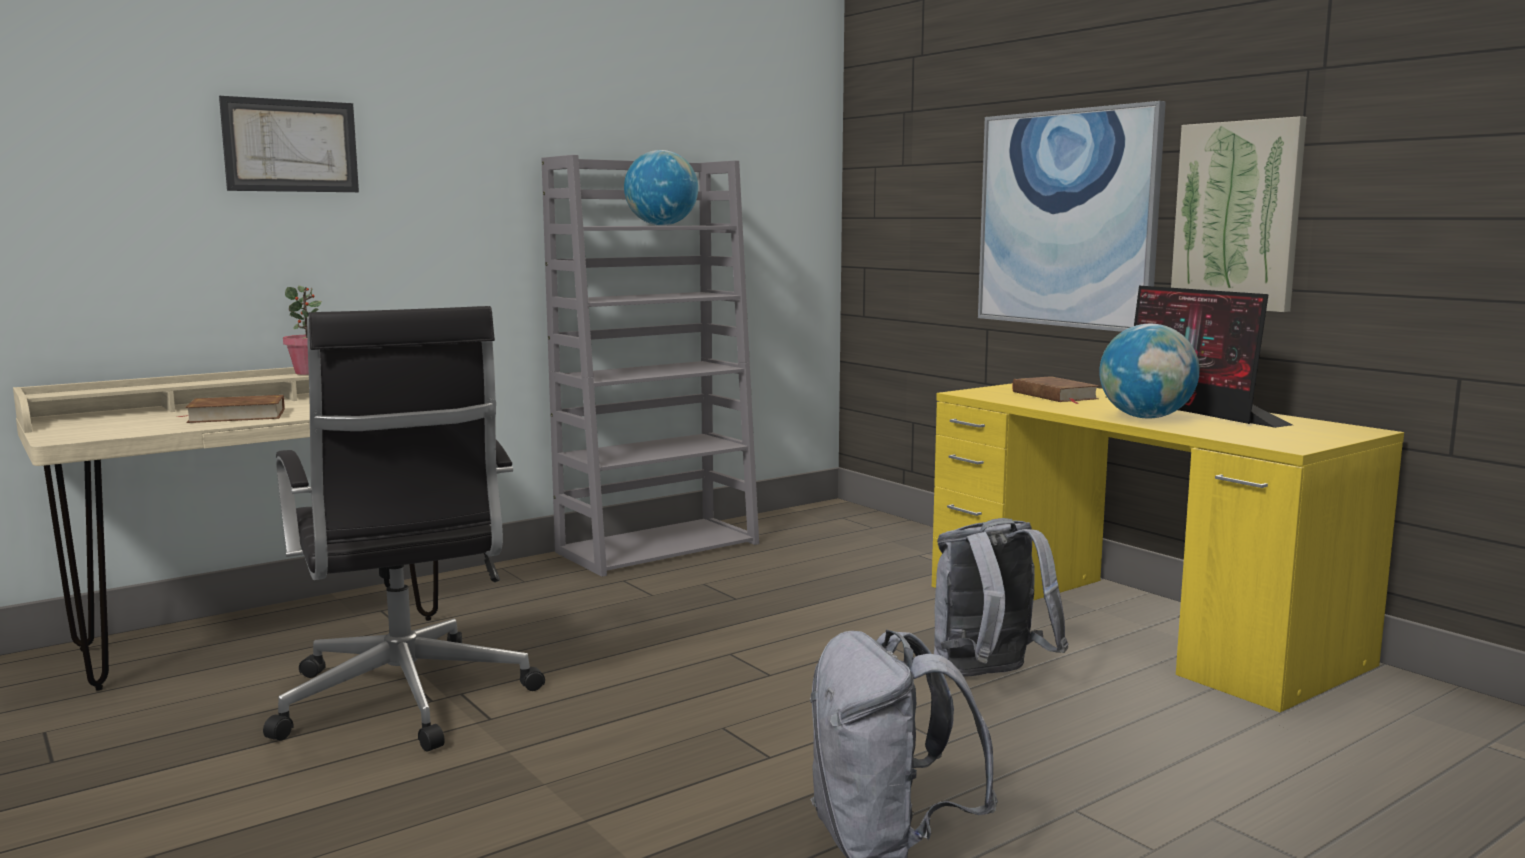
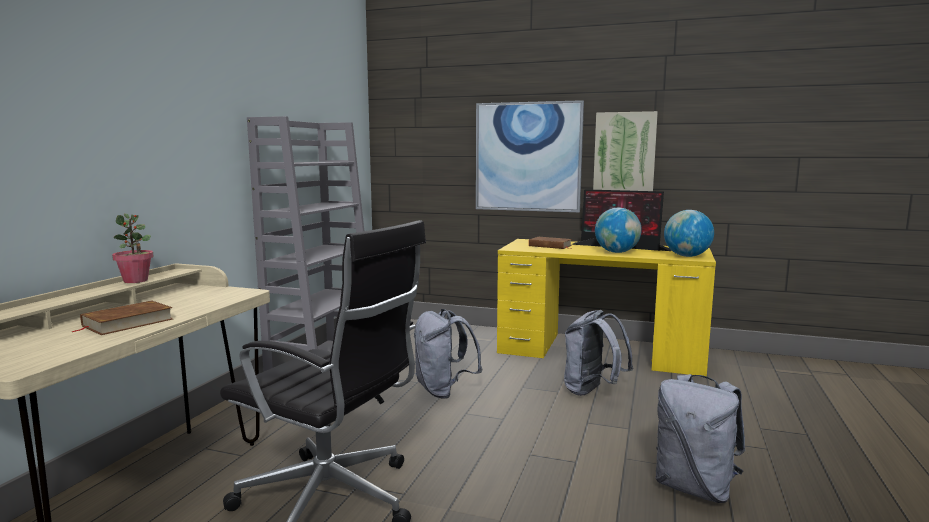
camera: 35 degrees left, 0 degrees up
picture [219,96,359,192] -> none
globe [624,150,698,226] -> globe moved to [664,210,714,257]
none -> grey backpack [414,309,483,399]

